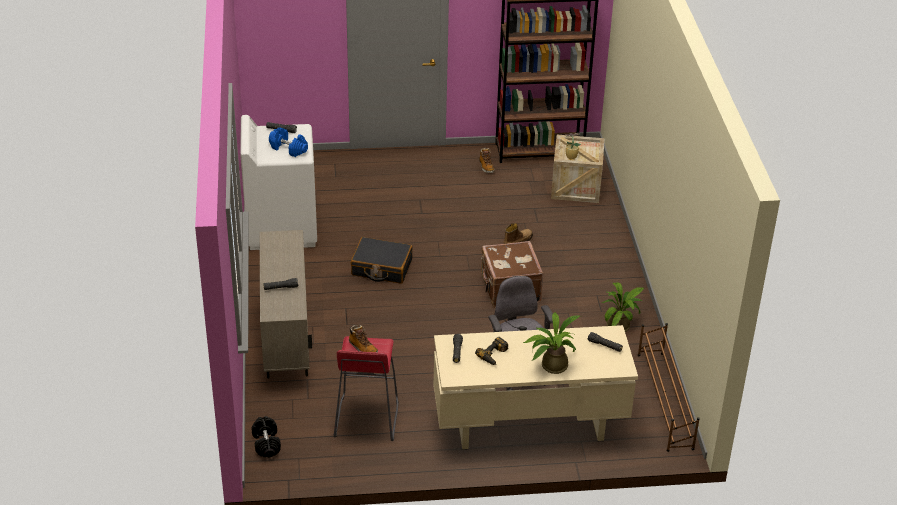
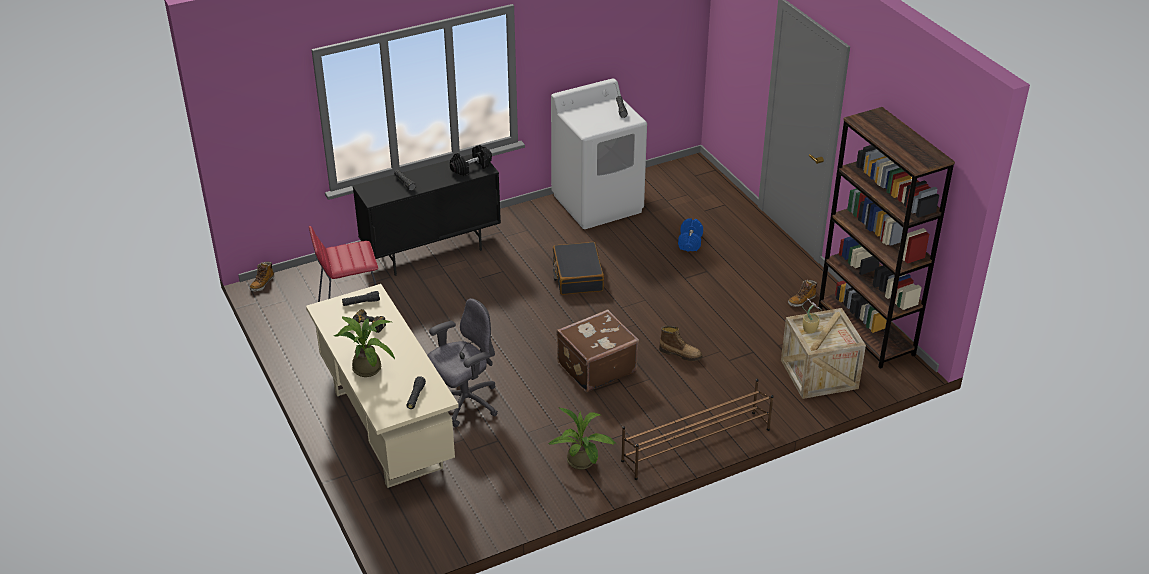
camera: 70 degrees right, 0 degrees up
black dumbbell [251,416,281,457] -> black dumbbell moved to [450,145,492,176]
beige cabinet [259,230,312,379] -> black cabinet [352,154,501,276]
blue dumbbell [269,127,308,157] -> blue dumbbell moved to [678,218,703,251]
boot [349,325,378,352] -> boot moved to [249,262,274,292]
brown shoe rack [638,323,700,452] -> brown shoe rack moved to [621,379,774,480]

